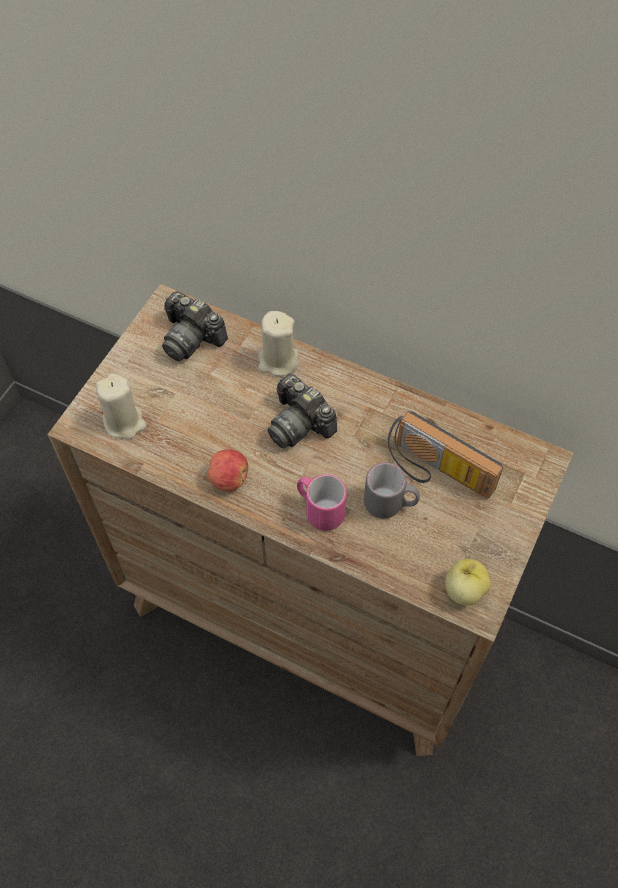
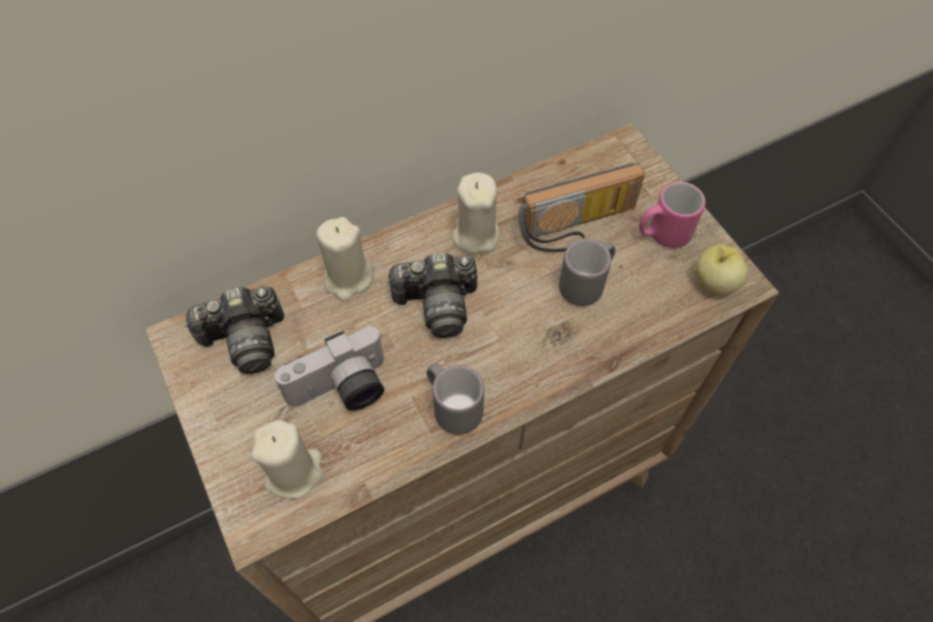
camera: 55 degrees left, 0 degrees up
apple [207,449,248,491] -> grey mug [427,364,484,434]
pink mug [297,474,347,531] -> pink mug moved to [639,182,705,248]
none -> camera [274,326,384,411]
none -> beige candle [452,173,499,254]

